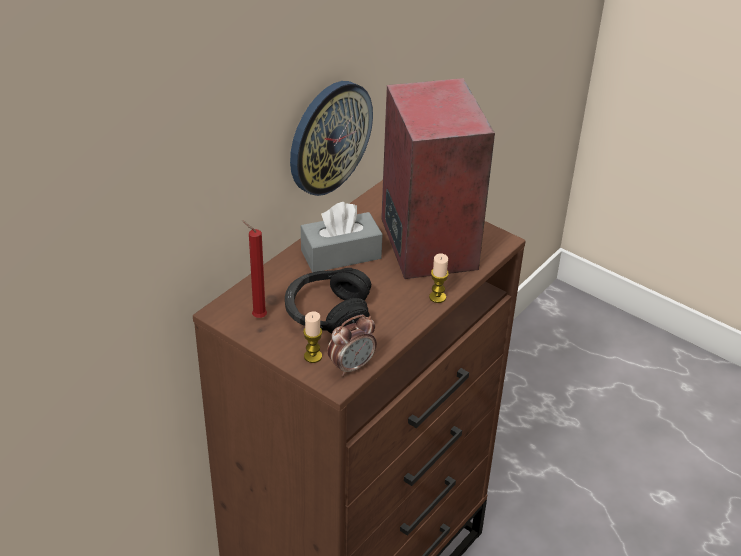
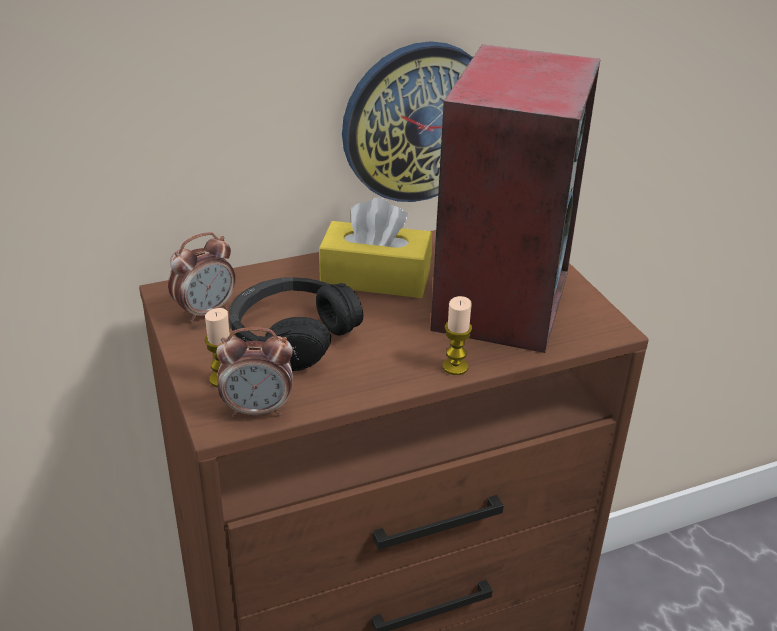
camera: 30 degrees right, 5 degrees down
red candle [242,220,267,318] -> alarm clock [168,232,236,323]
grey tissue box [301,202,383,273] -> yellow tissue box [319,198,432,298]

